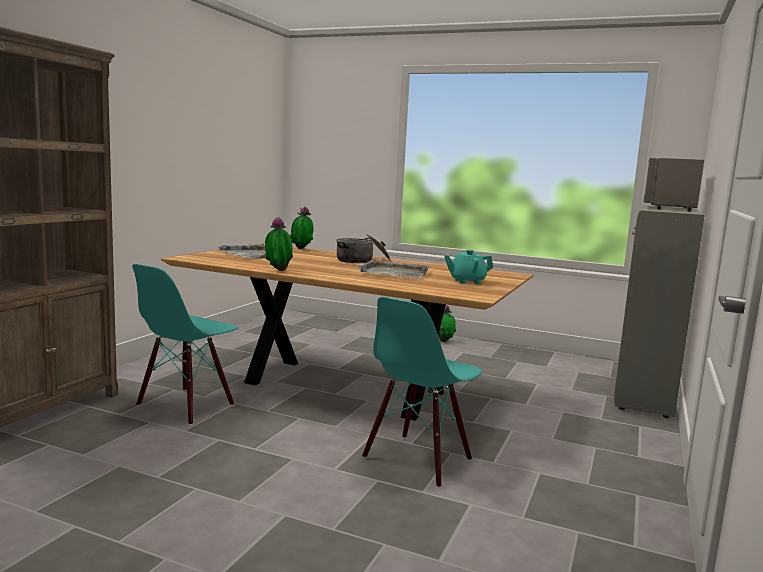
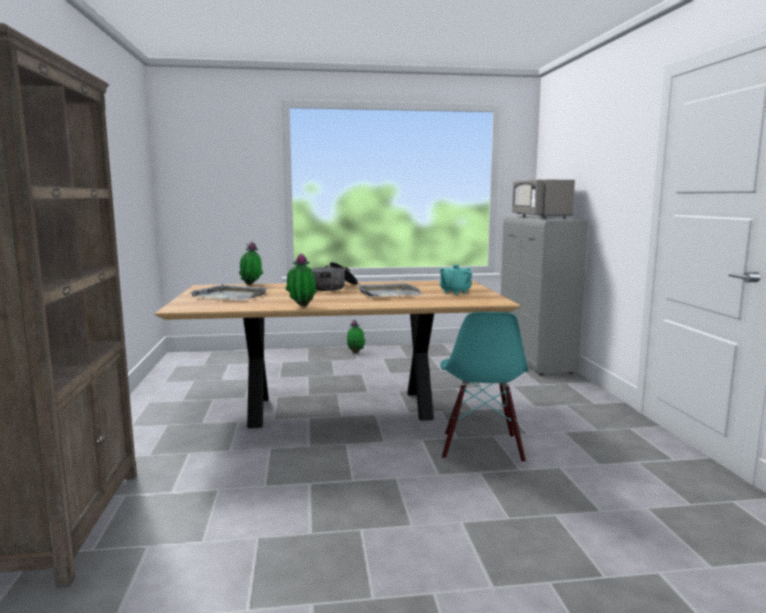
camera: 30 degrees left, 0 degrees up
turquoise chair [132,264,238,425] -> none

